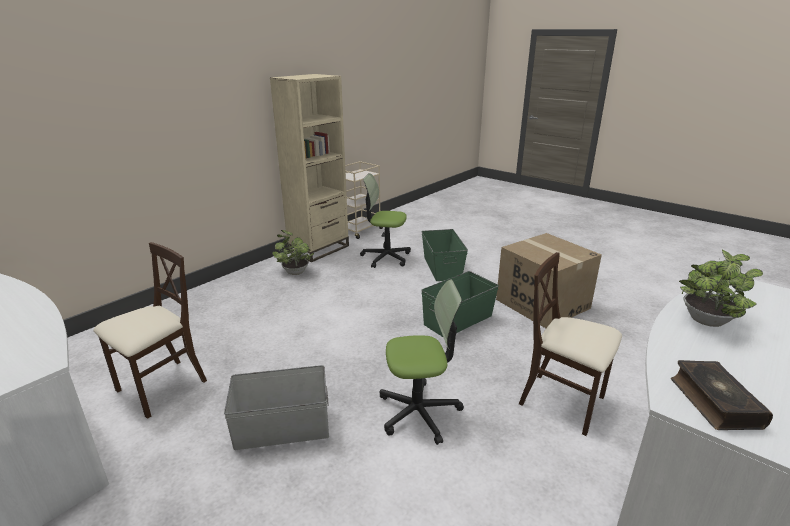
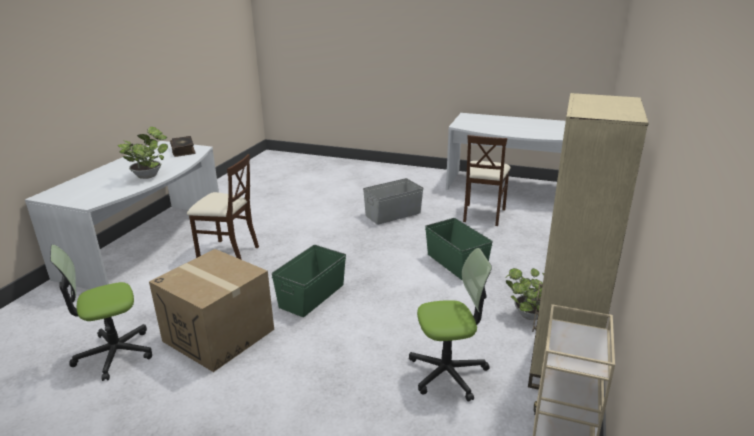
camera: 160 degrees right, 0 degrees up
office chair [380,279,464,445] -> office chair moved to [50,245,152,381]
green storage box [421,229,468,281] -> green storage box moved to [425,218,493,281]

